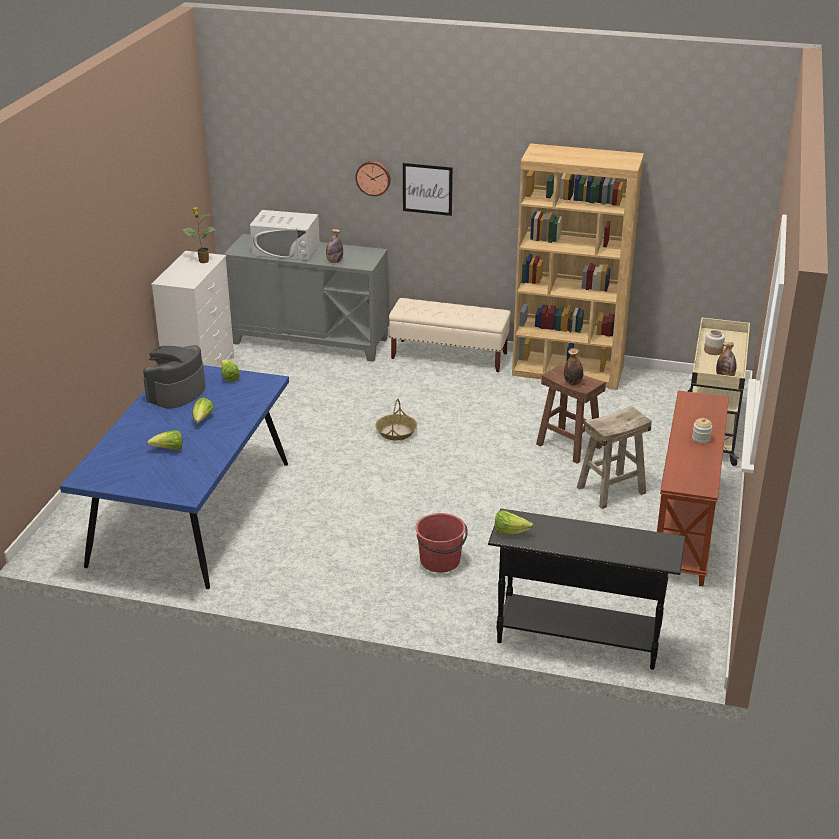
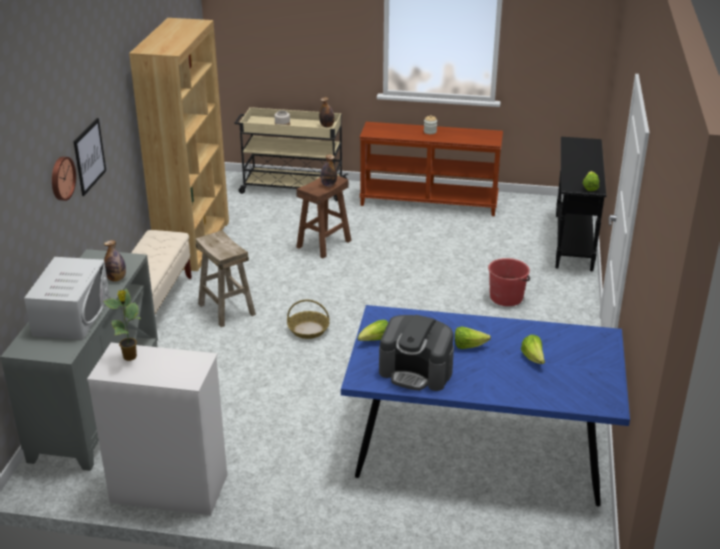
camera: 95 degrees left, 0 degrees up
beige stool [577,406,652,509] -> beige stool moved to [195,230,256,327]

